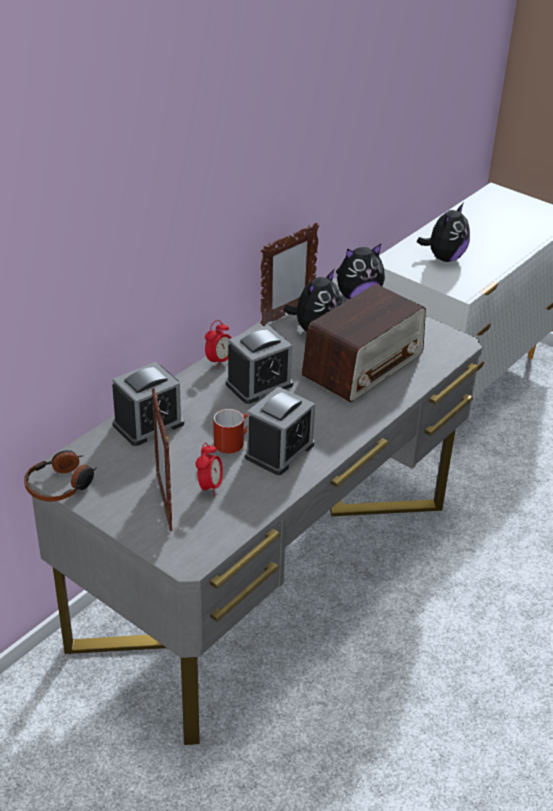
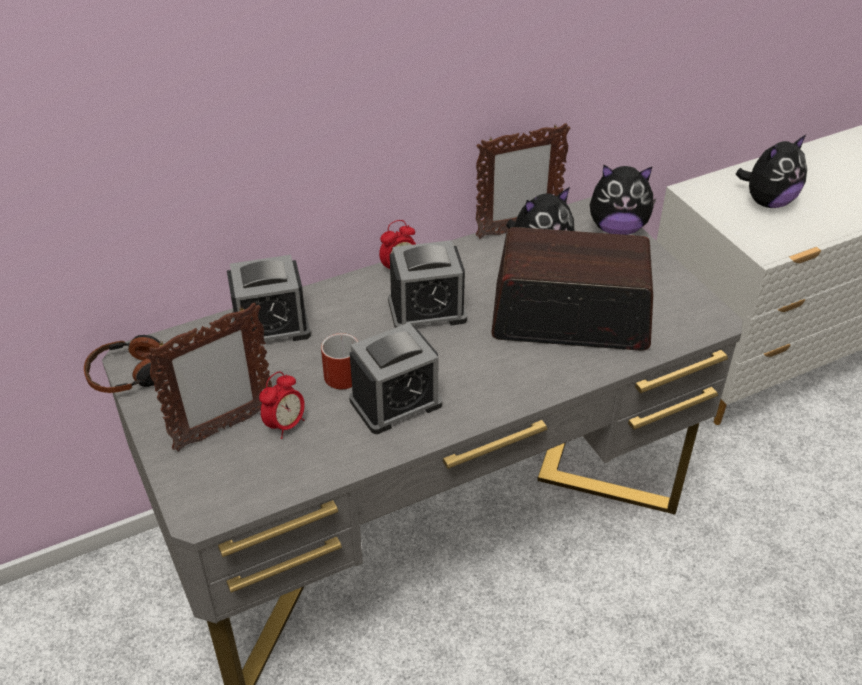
camera: 25 degrees right, 5 degrees up
picture frame [152,388,173,531] -> picture frame turned 135 degrees counterclockwise [144,303,272,452]
radio [302,284,426,403] -> radio turned 150 degrees counterclockwise [491,227,653,351]

